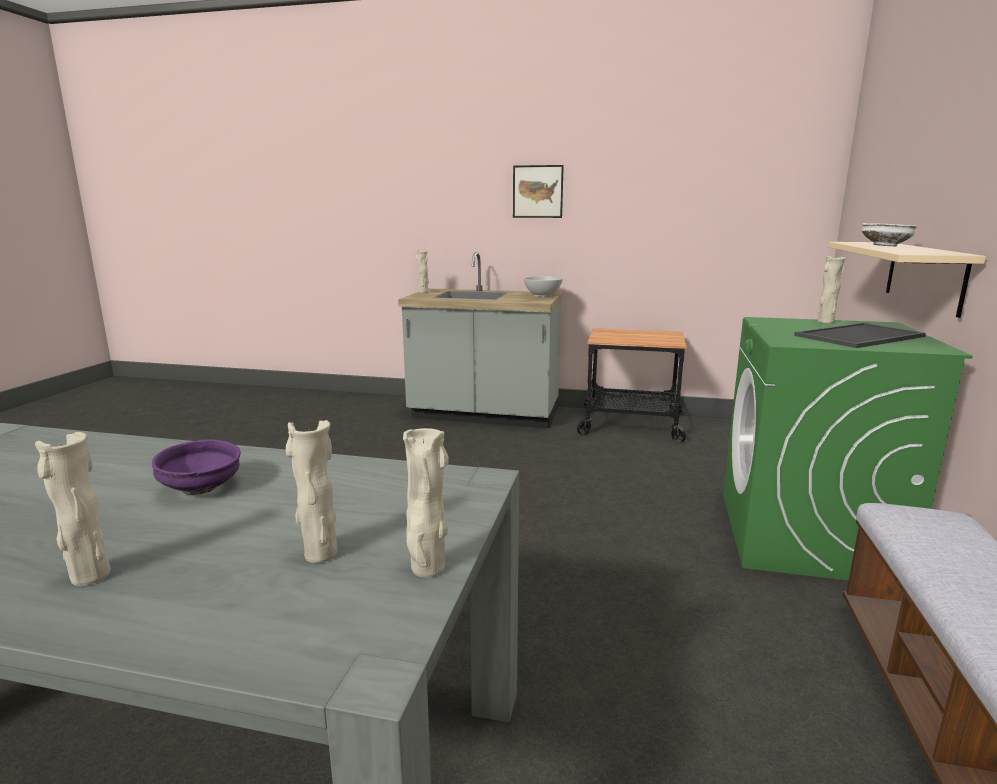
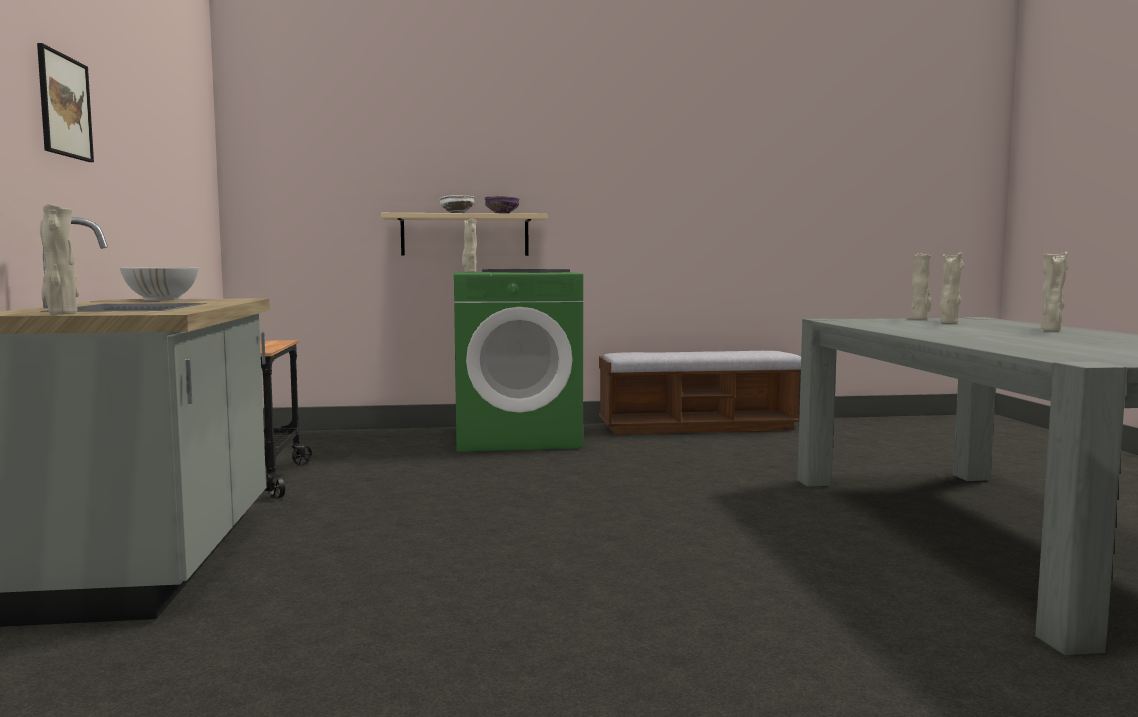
camera: 110 degrees left, 10 degrees down
purple bowl [152,439,241,495] -> purple bowl moved to [485,196,519,213]

